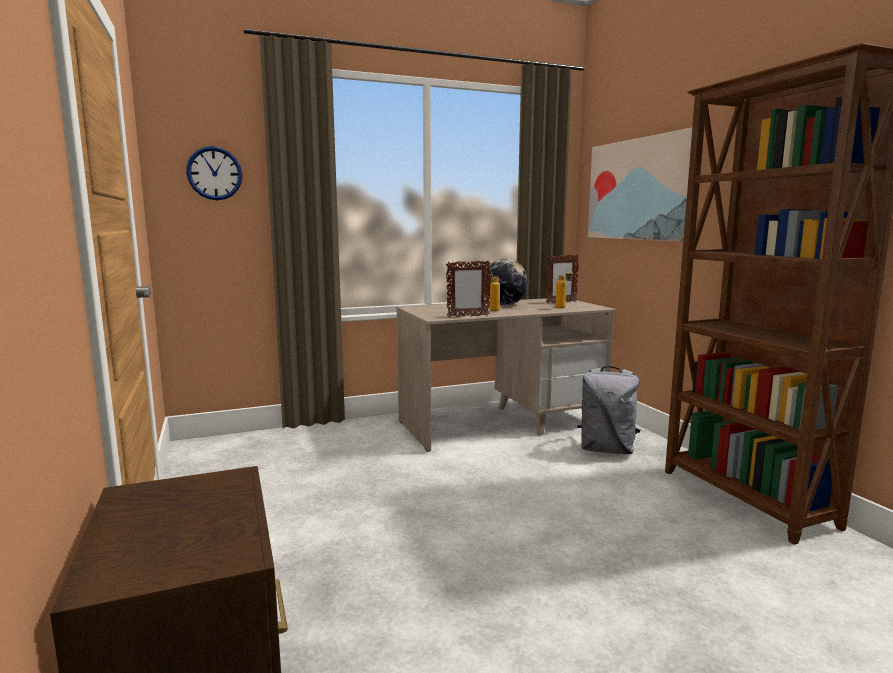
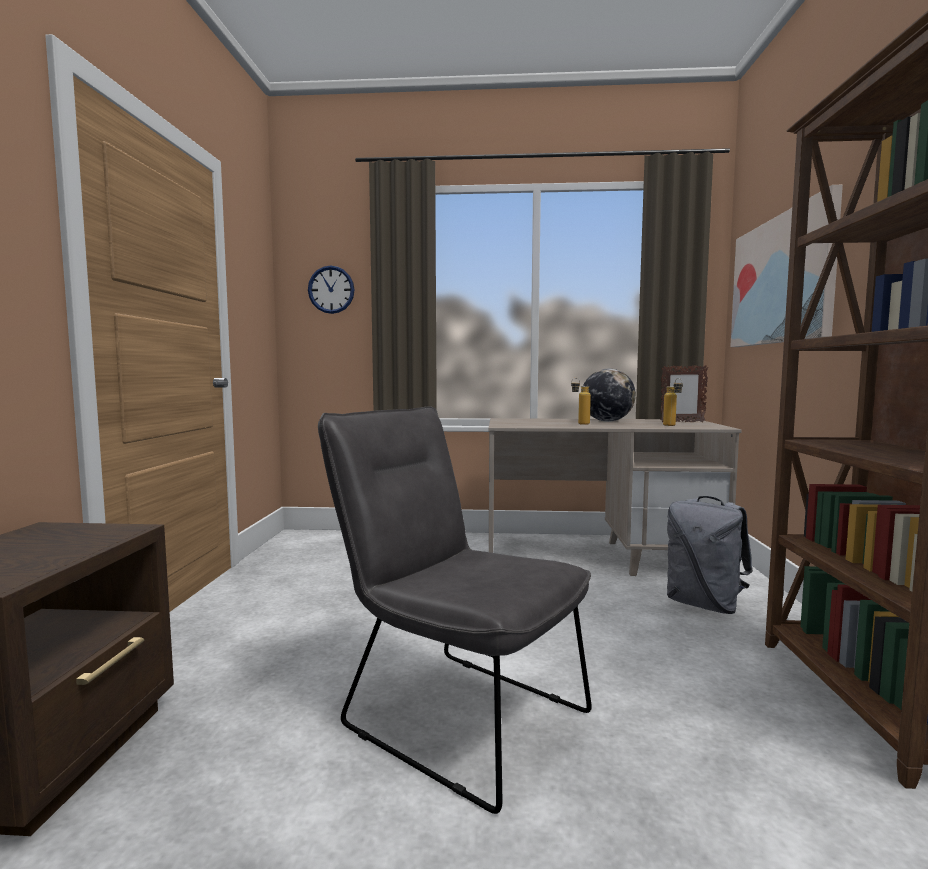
camera: 25 degrees right, 5 degrees down
picture frame [446,260,490,317] -> none
none -> grey chair [318,406,592,814]

